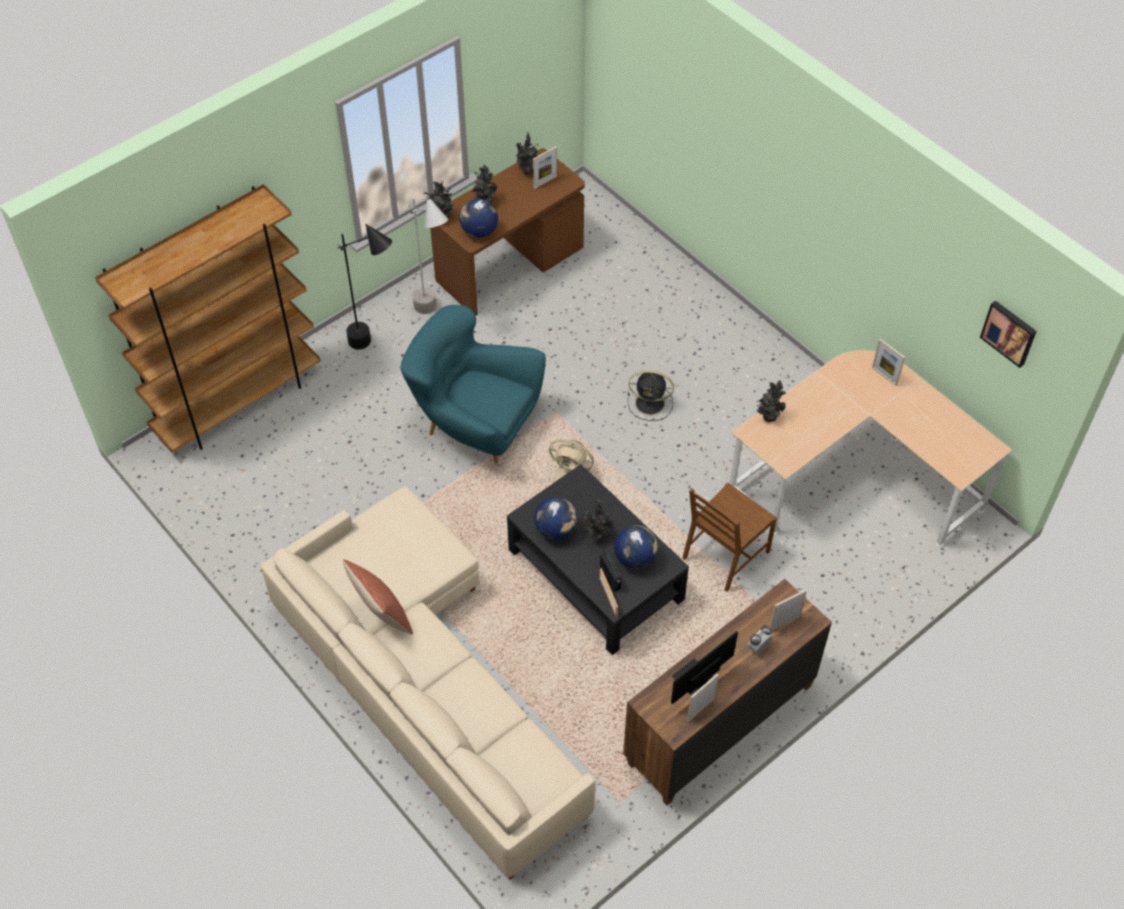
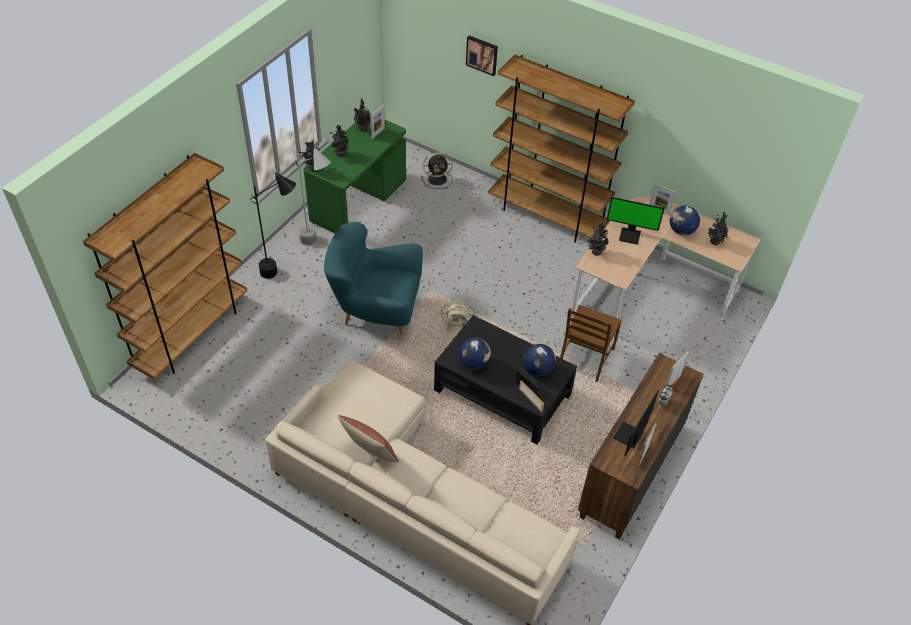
camera: 20 degrees left, 5 degrees down
brown desk [430,148,585,316] -> green desk [303,113,406,234]
globe [460,199,498,238] -> globe moved to [670,206,700,235]
potted plant [583,500,614,541] -> potted plant moved to [708,212,730,245]
black fan [628,370,674,421] -> black fan moved to [421,153,453,189]
picture [980,301,1037,368] -> picture moved to [466,36,498,76]
none -> brown bookcase [488,54,635,243]
none -> monitor [607,197,664,245]

